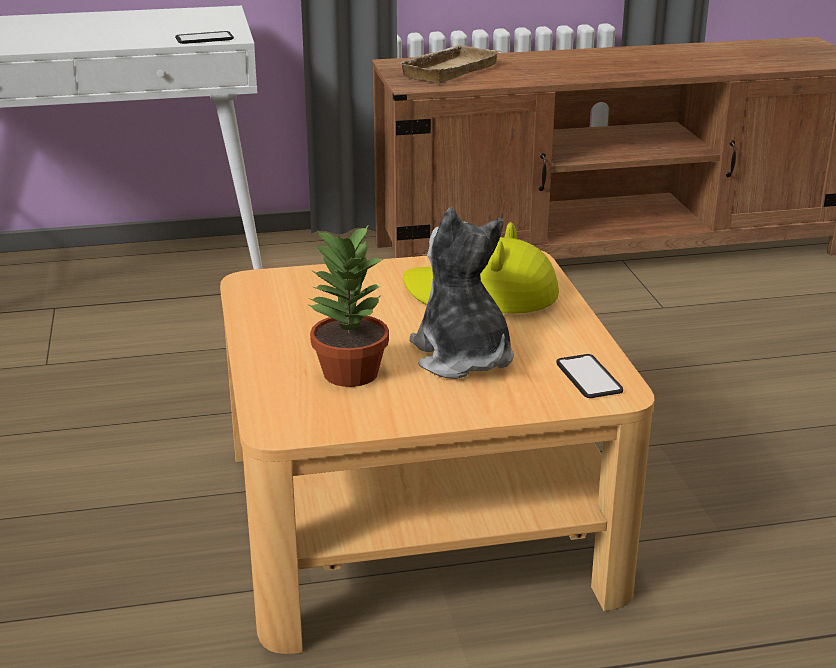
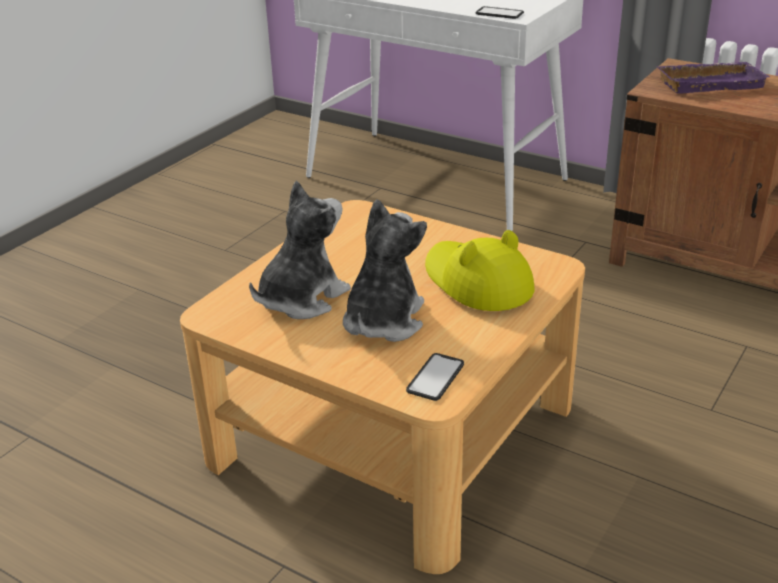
camera: 45 degrees right, 5 degrees up
potted plant [307,224,389,387] -> plush toy [249,181,351,319]
beige tray [396,45,501,83] -> purple tray [656,62,770,94]

